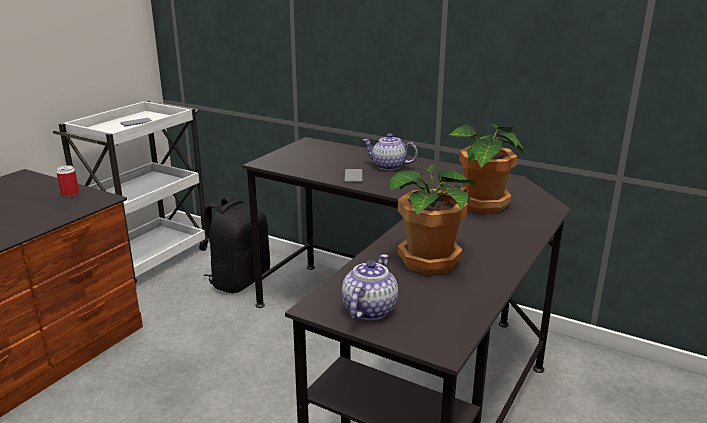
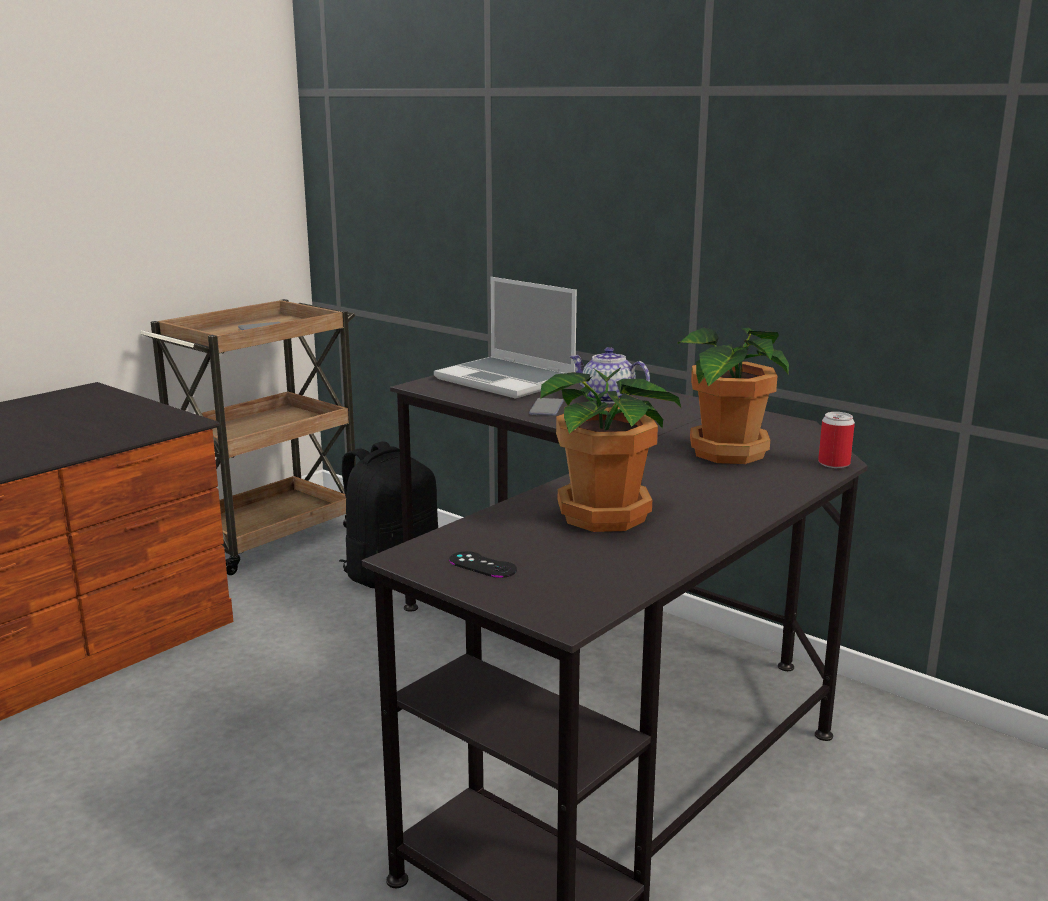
camera: 10 degrees right, 5 degrees down
white cart [53,100,209,286] -> brown cart [140,299,356,575]
can [56,165,79,197] -> can moved to [818,412,855,468]
teapot [342,254,398,320] -> black game controller [449,551,517,578]
none -> laptop [434,277,577,399]

